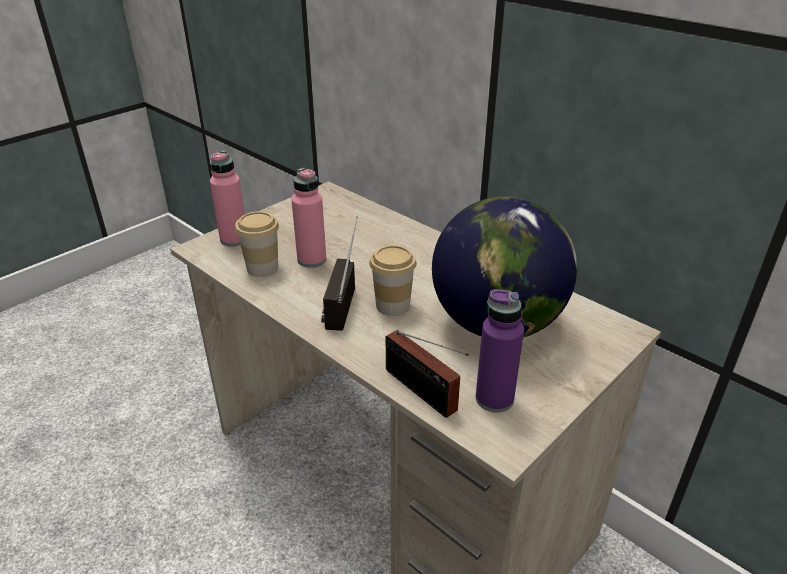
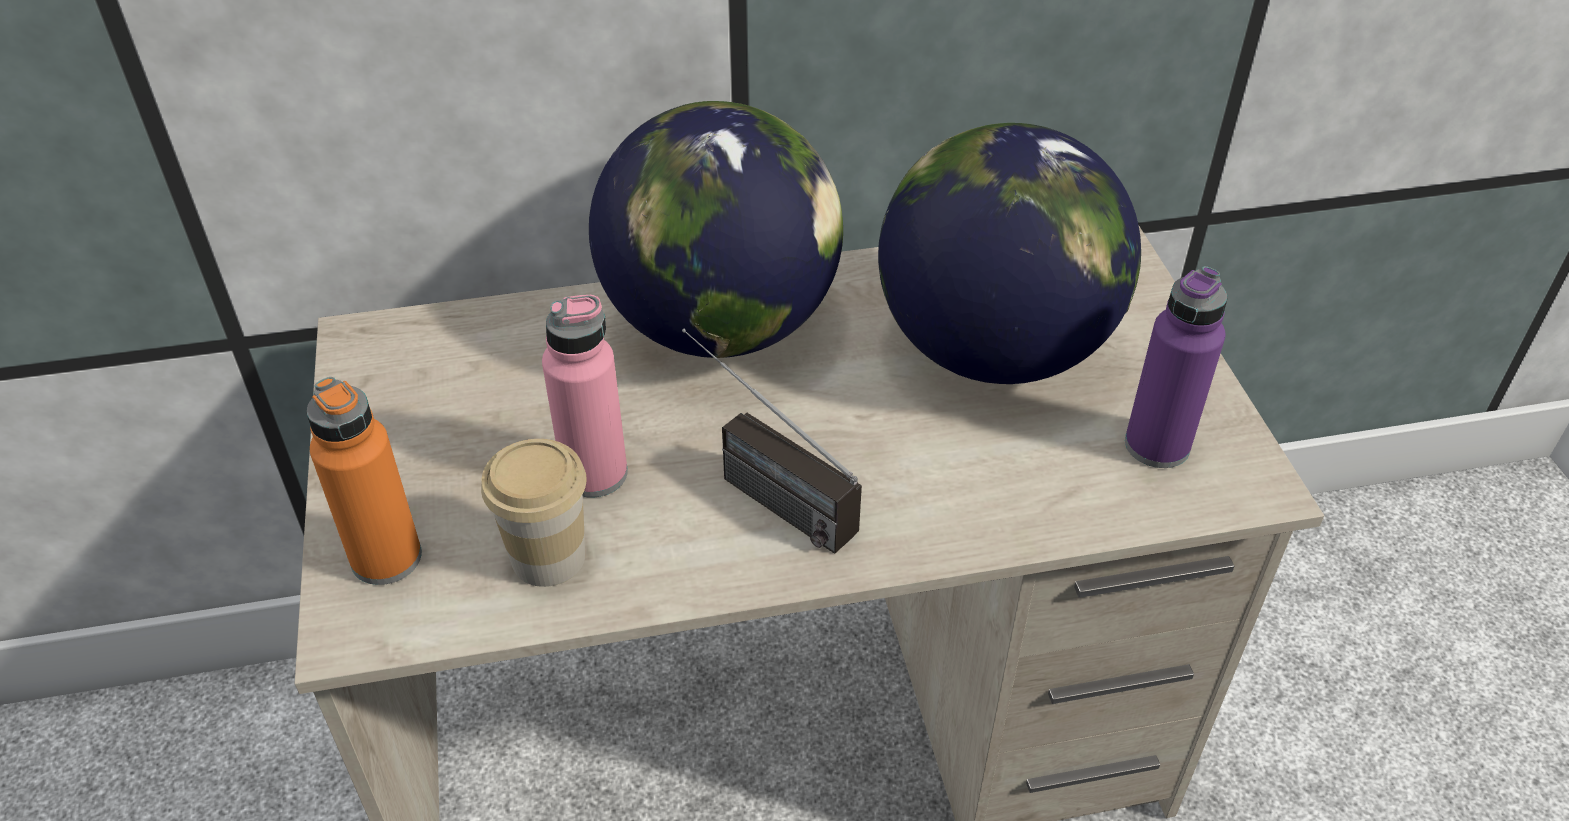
camera: 55 degrees left, 10 degrees up
pink bottle [210,150,245,247] -> orange bottle [307,377,422,585]
cup [369,245,417,316] -> none
radio [386,330,469,418] -> none
none -> globe [589,101,843,358]

